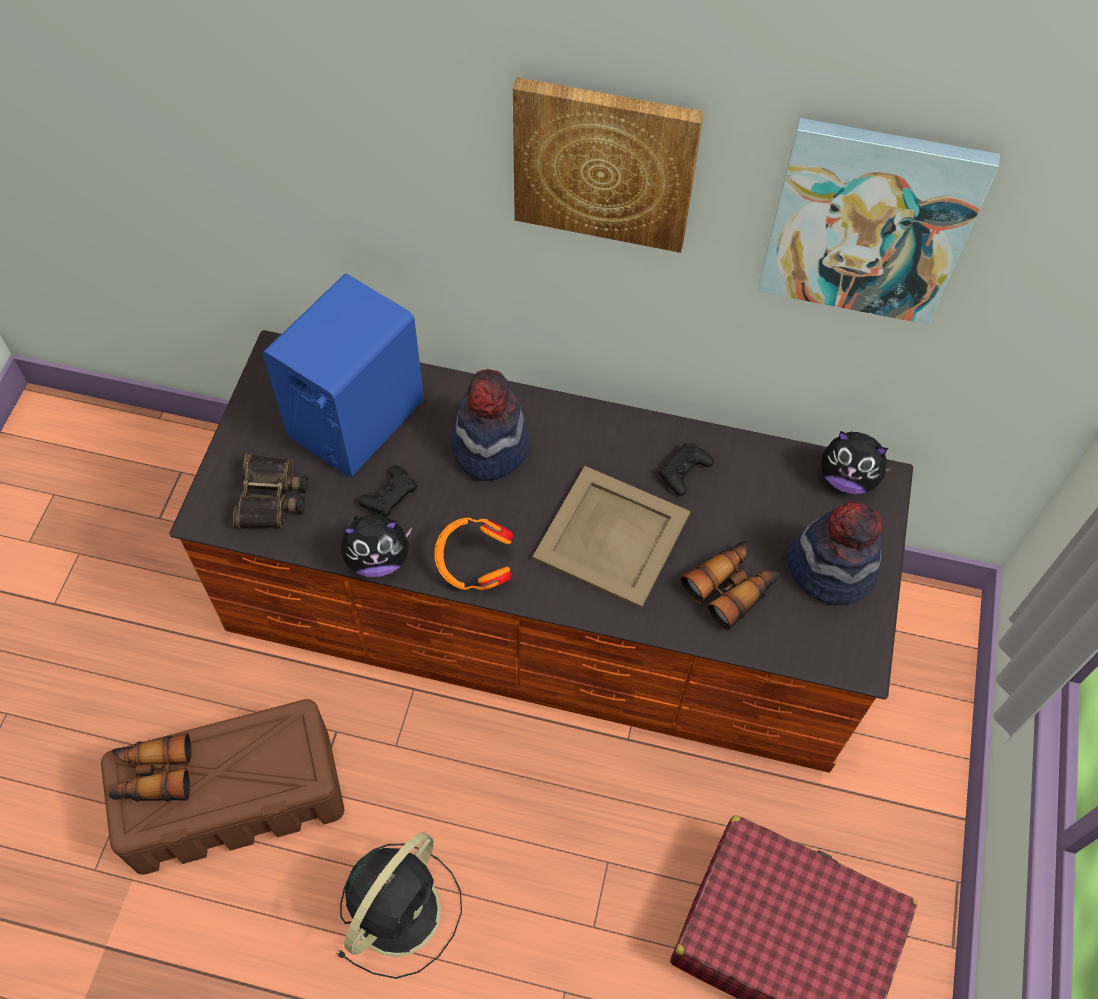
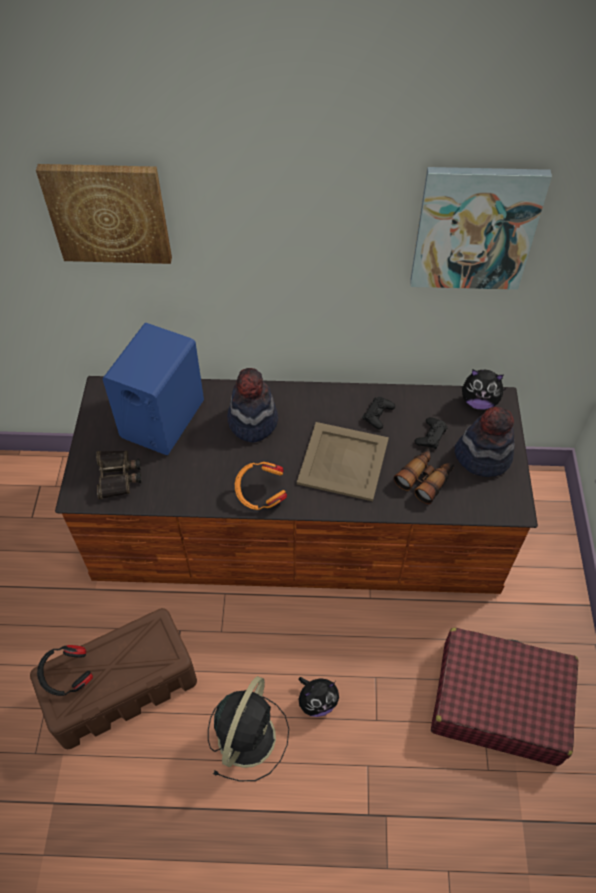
camera: 10 degrees left, 5 degrees down
binoculars [108,733,191,802] -> black headphones [37,645,93,696]
plush toy [341,514,412,577] -> plush toy moved to [298,677,339,717]
black game controller [358,465,417,517] -> black game controller moved to [415,417,448,449]
picture [513,77,704,253] -> picture moved to [36,164,172,264]

